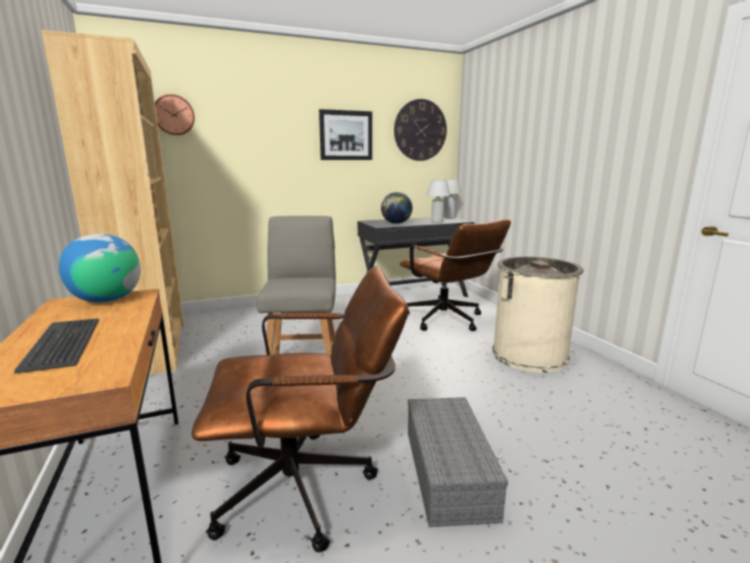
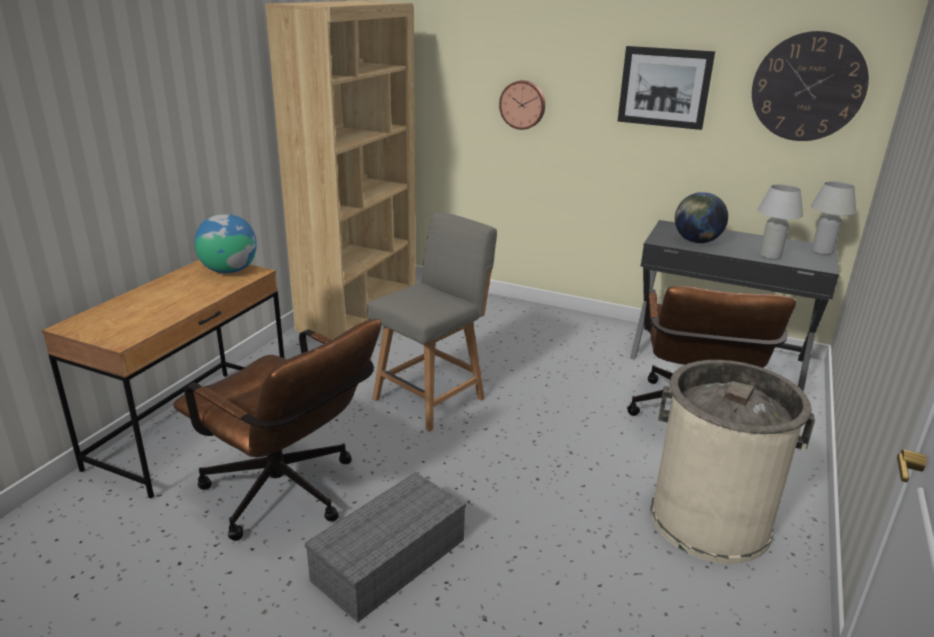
camera: 45 degrees right, 10 degrees up
keyboard [14,318,99,373] -> none
wall clock [155,94,195,135] -> wall clock moved to [499,80,545,130]

